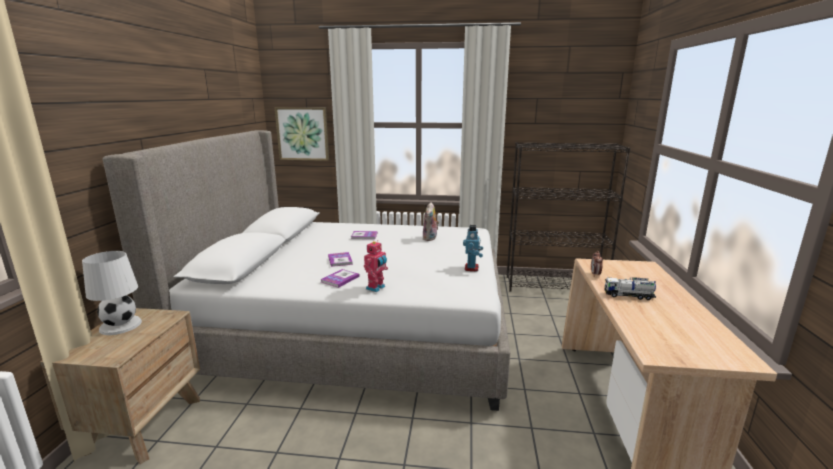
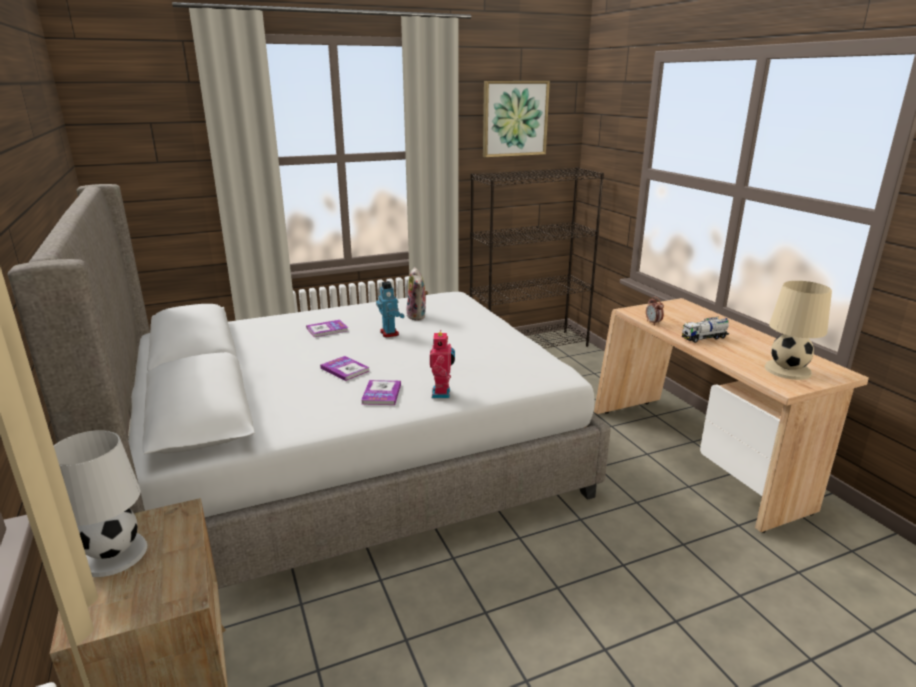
camera: 30 degrees left, 5 degrees up
picture [275,107,329,161] -> picture moved to [483,81,550,158]
toy robot [463,225,483,271] -> toy robot moved to [376,281,405,337]
none -> beige table lamp [764,281,832,380]

